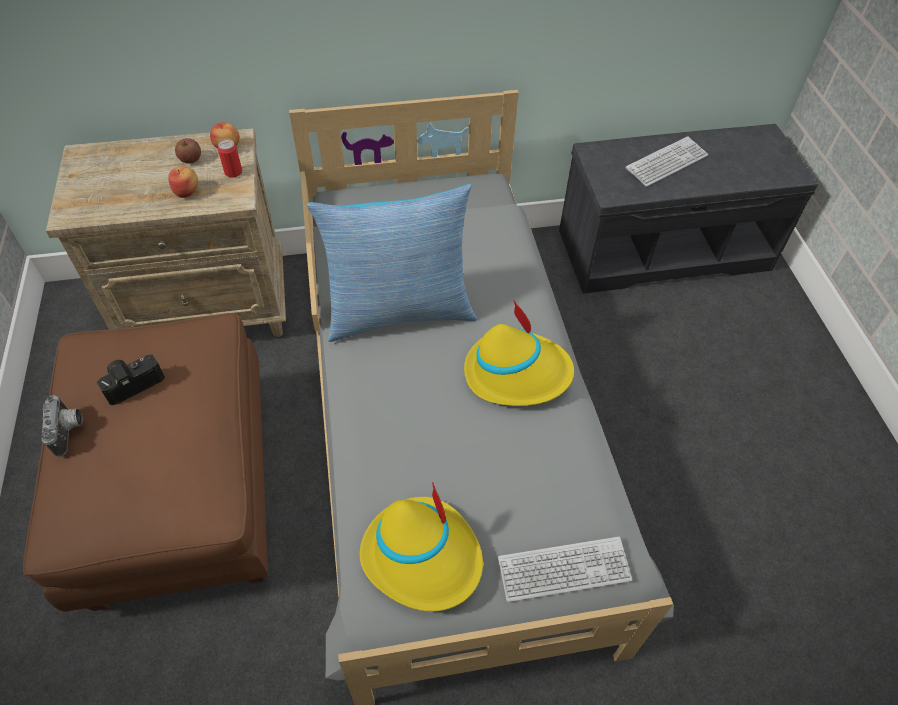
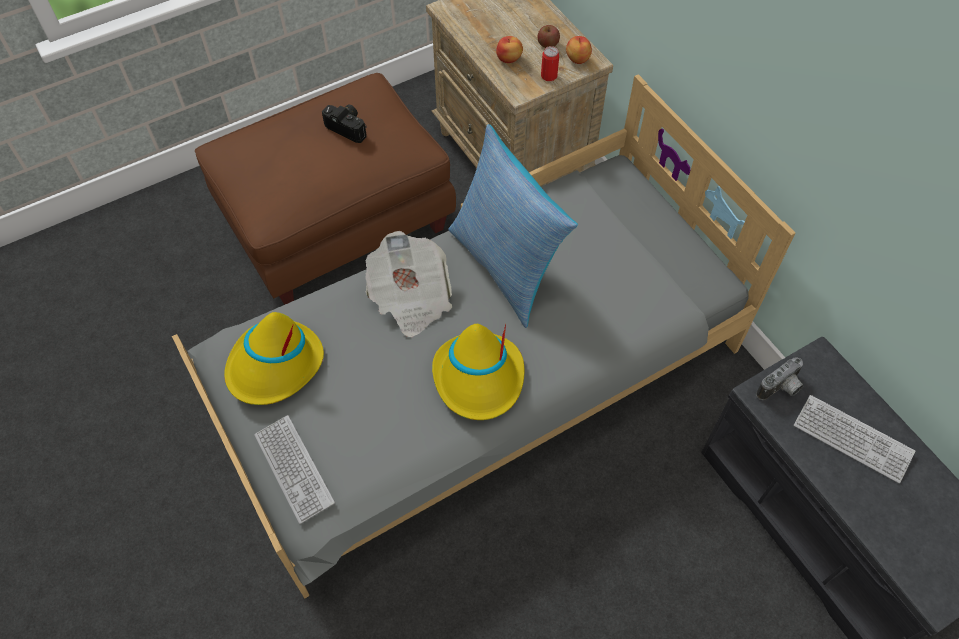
camera: 70 degrees right, 5 degrees up
camera [41,395,83,457] -> camera moved to [756,357,803,400]
none -> newspaper [365,231,452,337]

